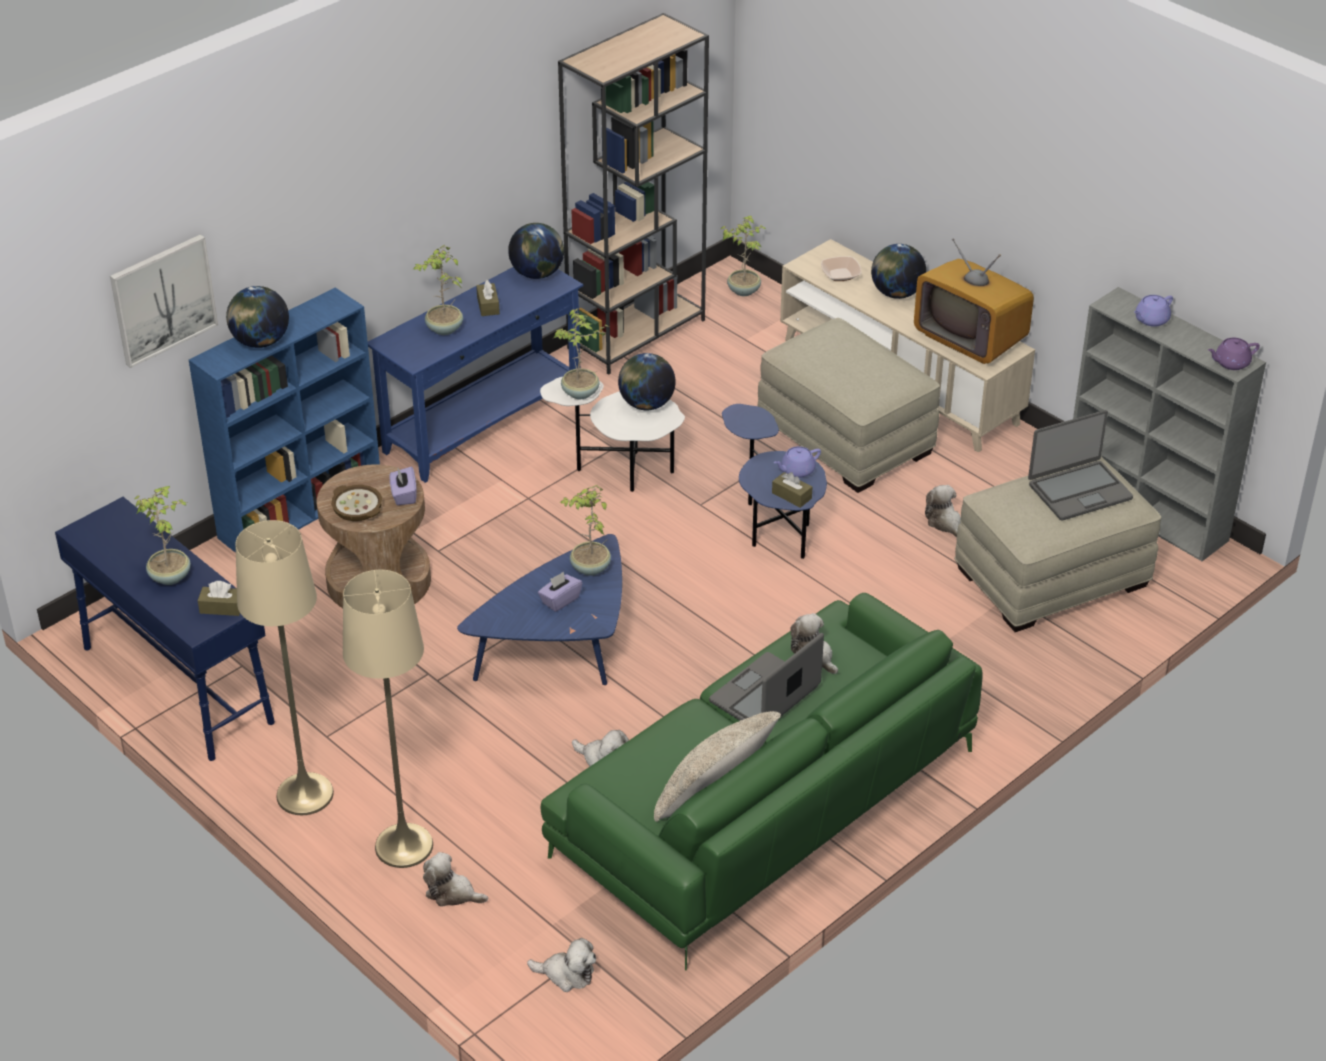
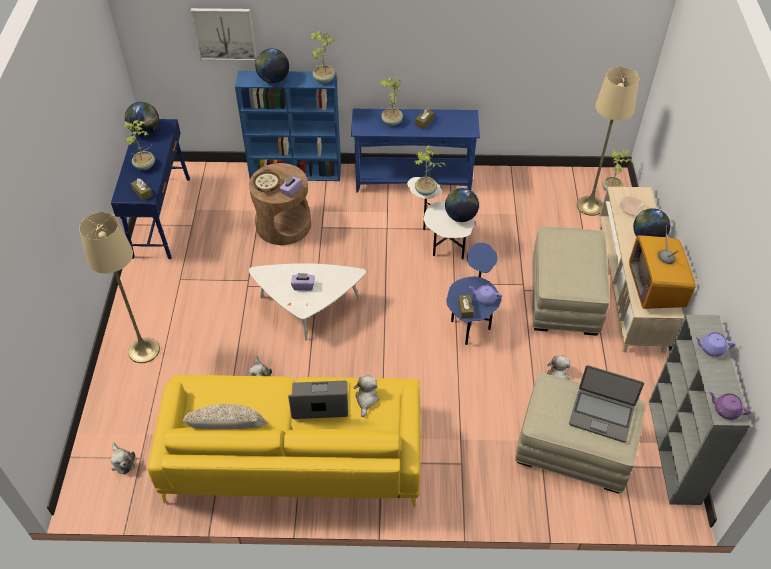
camera: 45 degrees right, 10 degrees up
beige floor lamp [235,520,334,815] -> beige floor lamp moved to [577,67,639,216]
plush toy [423,852,488,907] -> none
blue coffee table [457,534,622,685] -> white coffee table [249,263,366,340]
globe [508,223,564,279] -> globe moved to [125,102,159,135]
green sofa [541,593,983,971] -> yellow sofa [148,375,421,508]
bookcase [558,13,709,375] -> none
potted plant [560,485,611,576] -> potted plant moved to [310,31,335,84]

